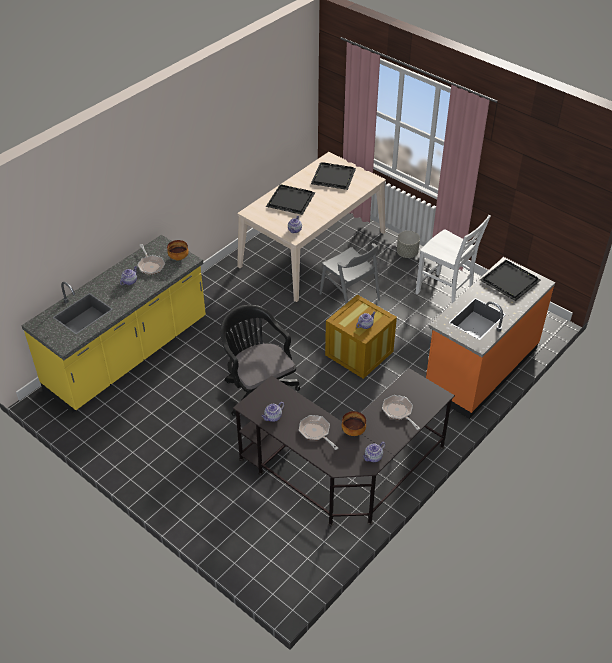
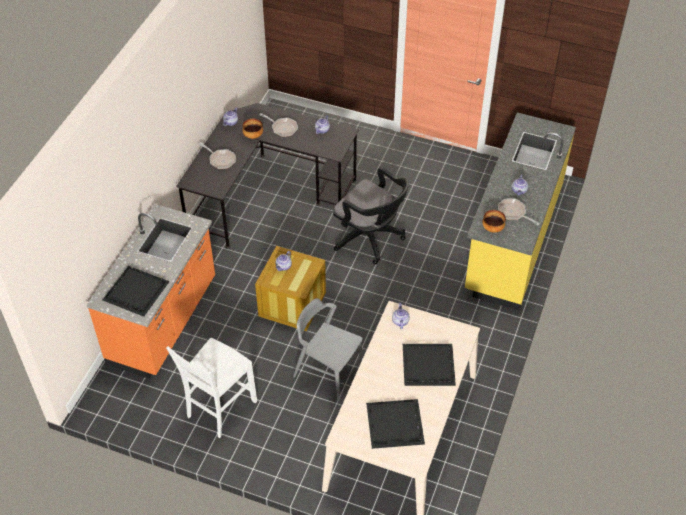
camera: 160 degrees right, 5 degrees up
grey planter [397,231,420,258] -> none
white chair [416,215,491,303] -> white chair turned 75 degrees counterclockwise [166,338,257,438]

